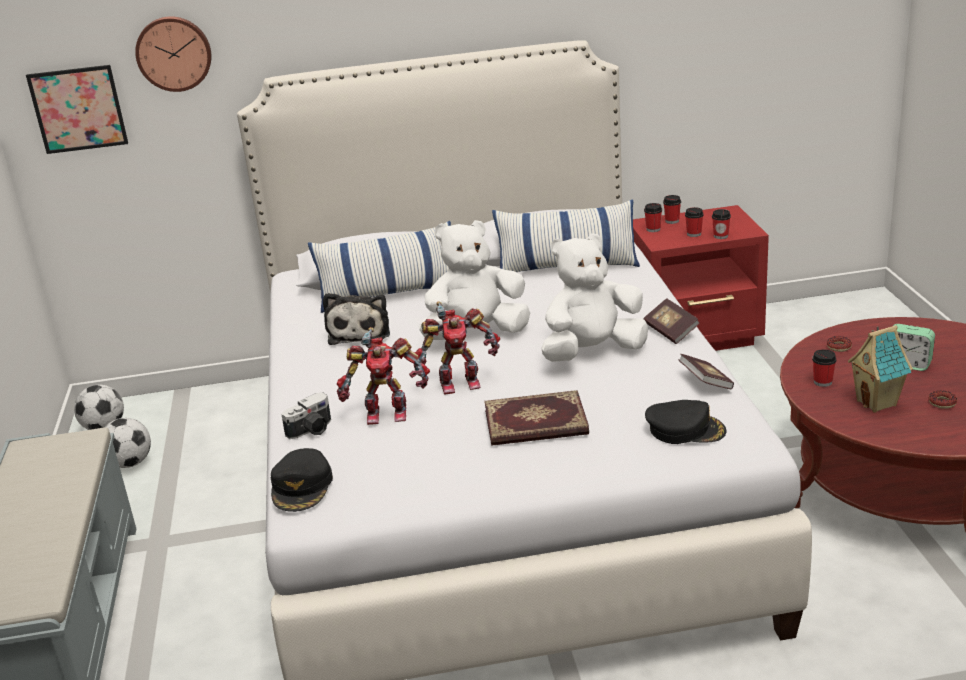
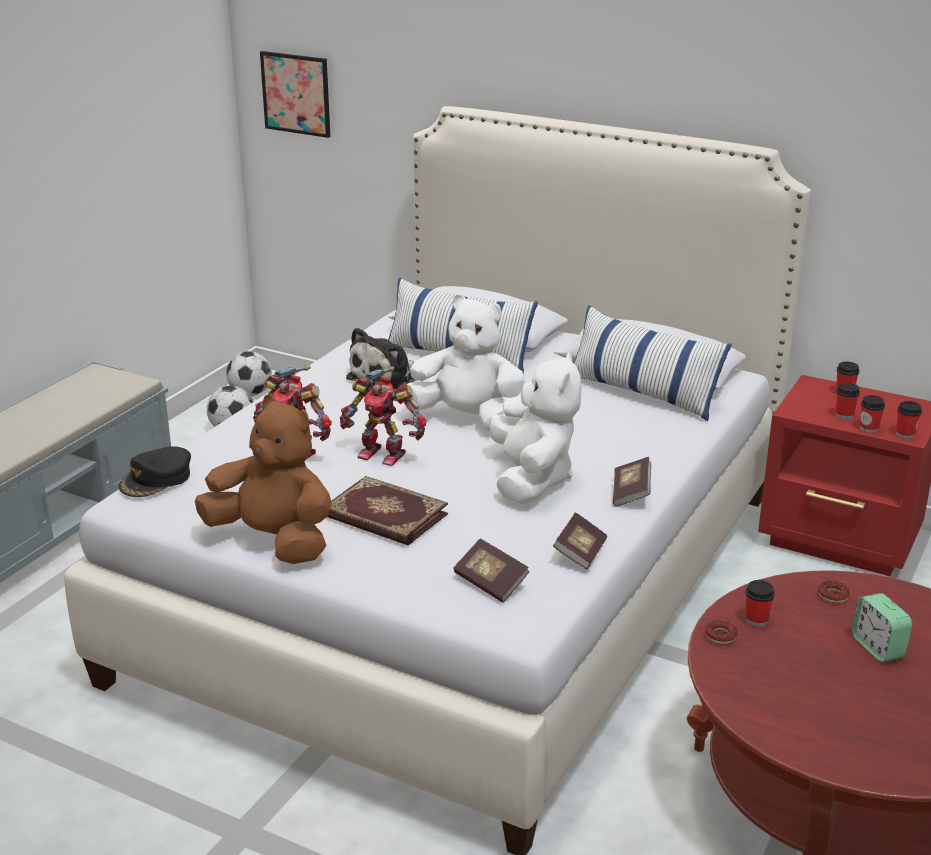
camera: 35 degrees right, 0 degrees up
wall clock [135,16,211,92] -> none
camera [281,393,331,439] -> none
white plush toy [541,233,648,362] -> white plush toy turned 75 degrees clockwise [489,352,581,504]
cup [644,203,662,232] -> cup moved to [896,401,922,439]
black cap [645,400,727,444] -> book [453,539,530,603]
toy house [848,325,913,413] -> none
donut [929,390,957,409] -> donut moved to [705,620,737,644]
none -> brown plush toy [195,395,331,564]

